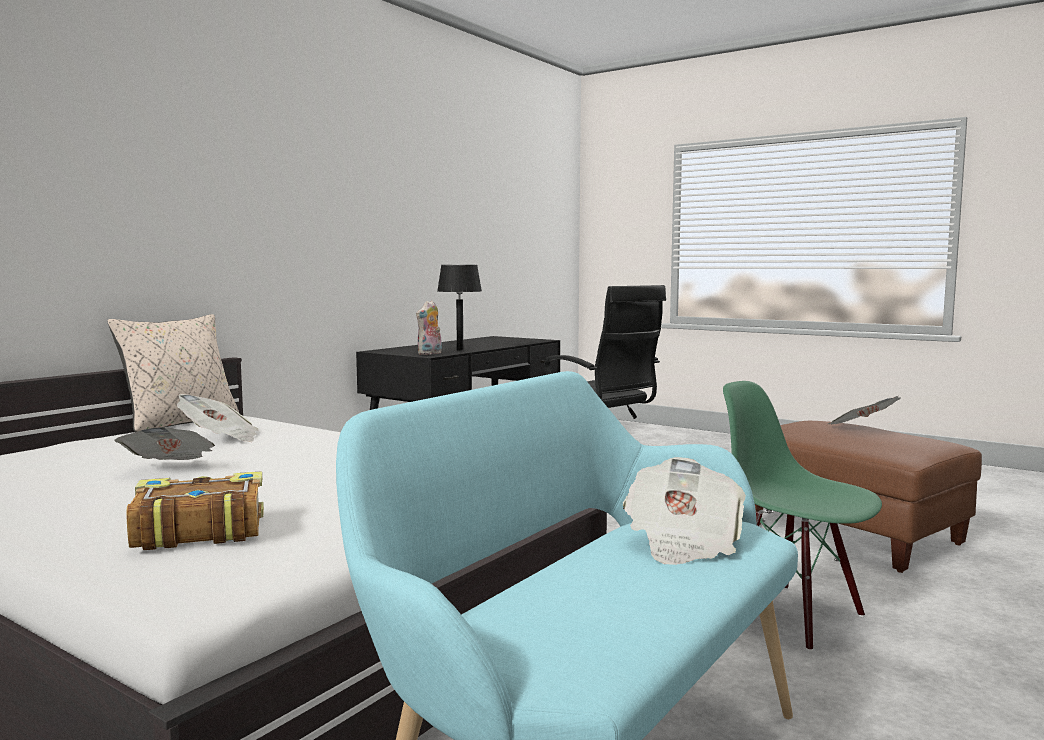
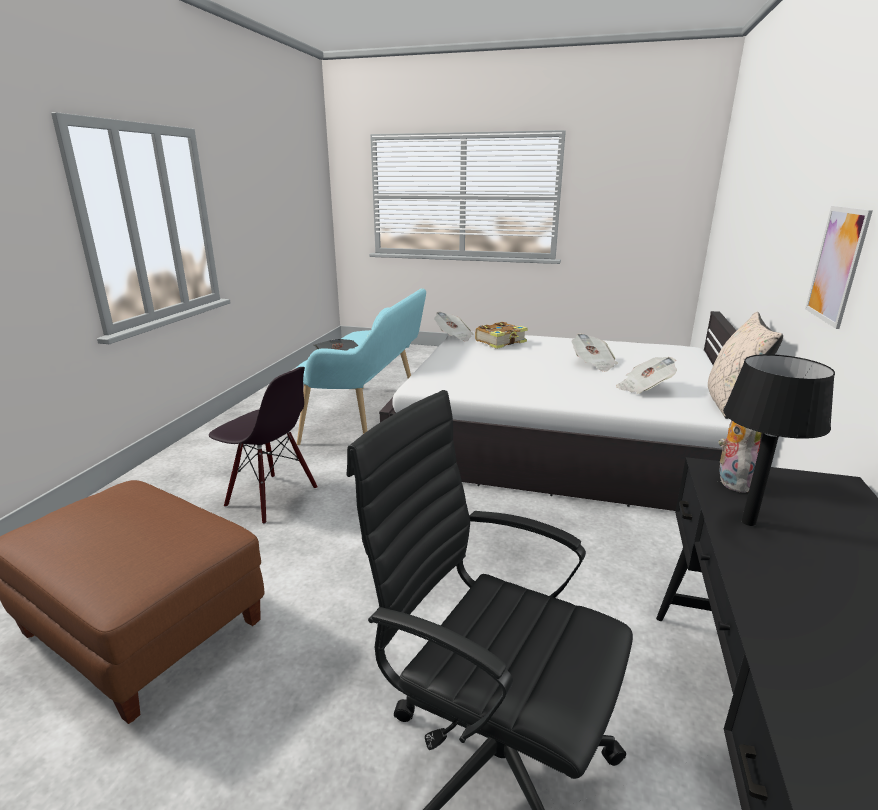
camera: 160 degrees right, 15 degrees up
green chair [723,381,882,651] -> black chair [209,367,318,524]
newspaper [828,396,901,425] -> newspaper moved to [434,312,474,342]
none -> picture [805,206,873,329]

